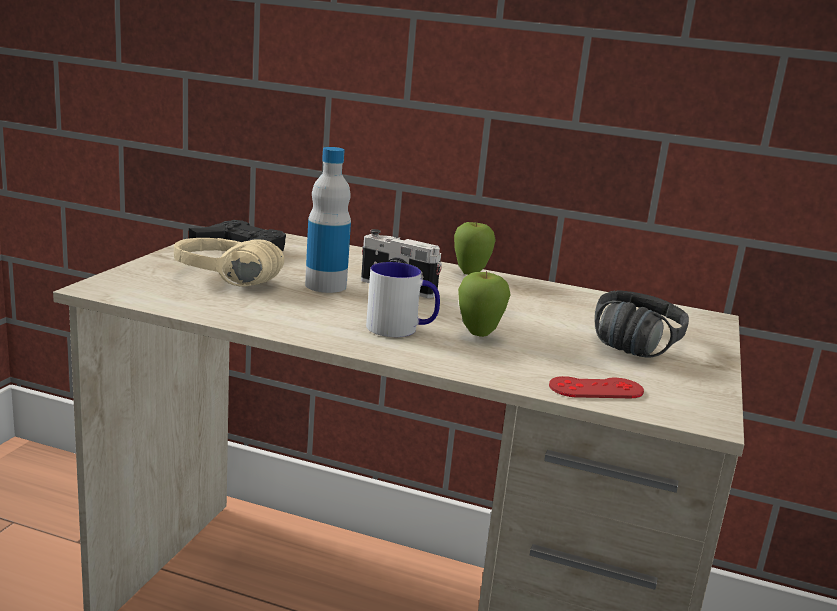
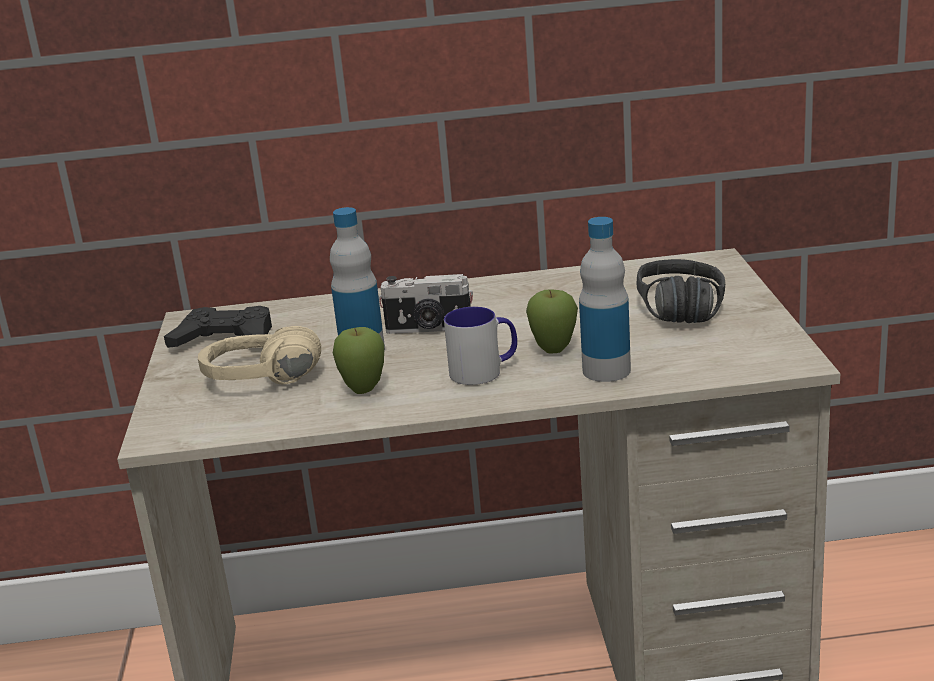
camera: 20 degrees left, 5 degrees up
apple [454,222,496,275] -> apple moved to [333,327,384,394]
red game controller [549,376,644,398] -> none
none -> bottle [579,217,631,382]

